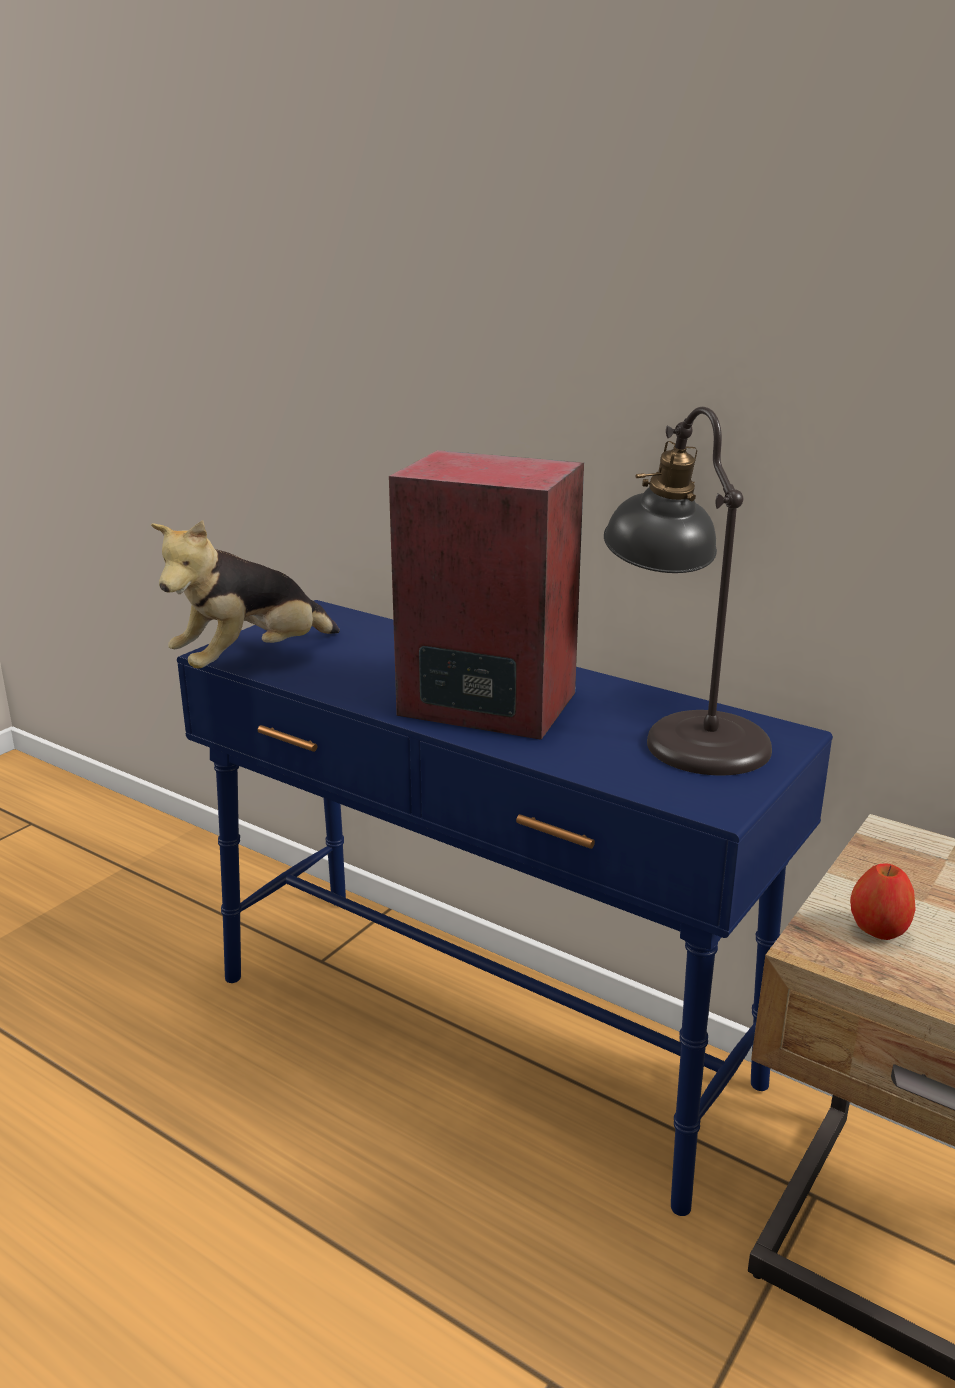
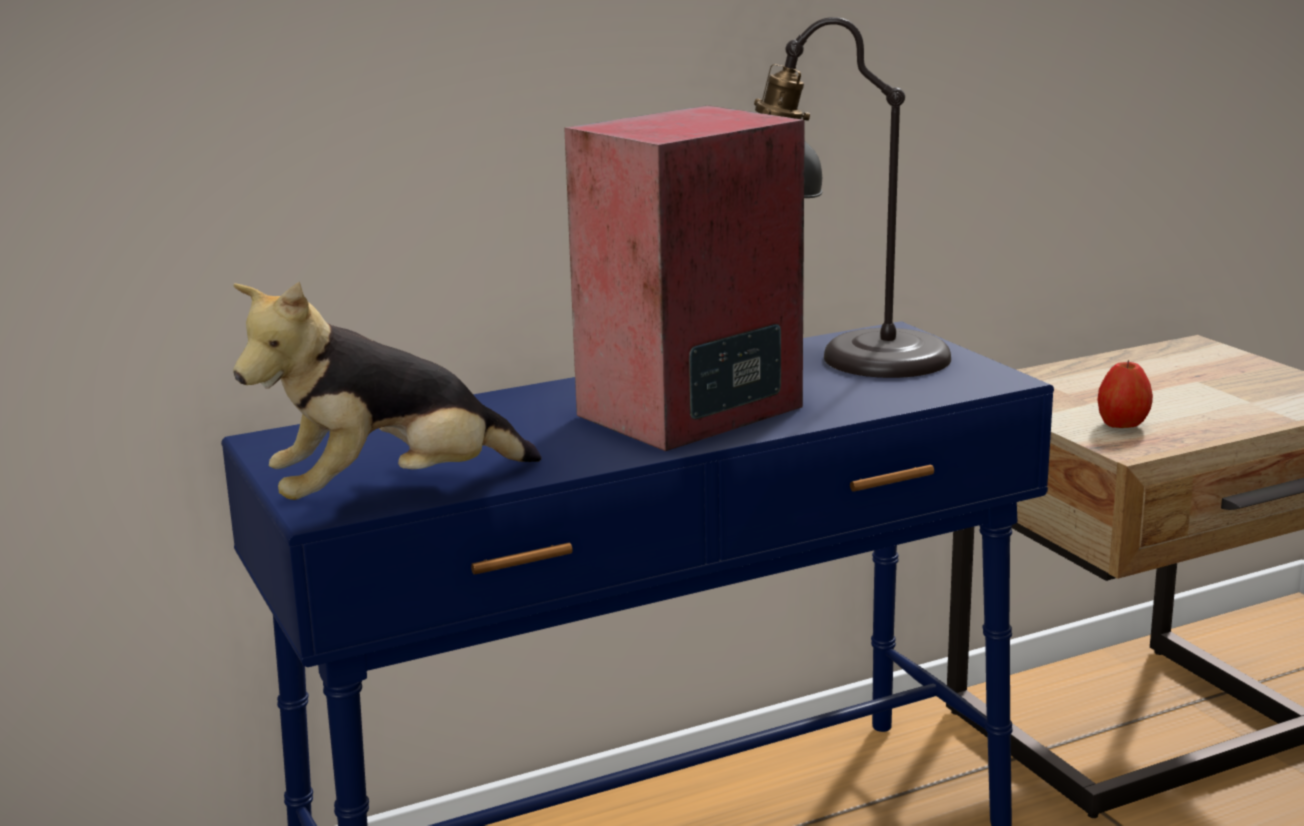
camera: 60 degrees left, 5 degrees down
plush toy [151,520,340,668] -> plush toy turned 75 degrees clockwise [233,281,541,500]

